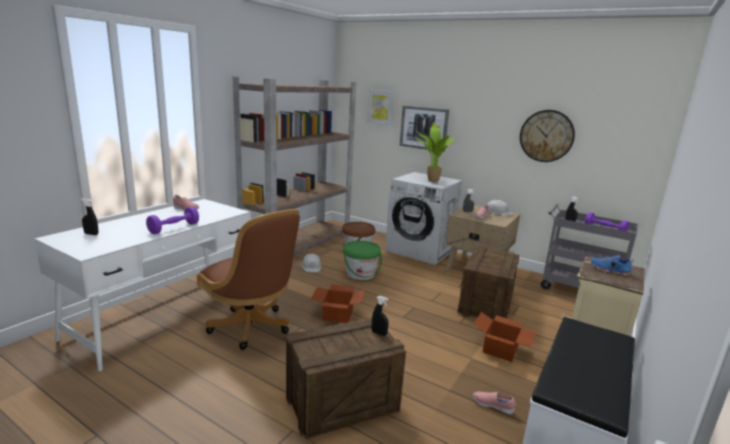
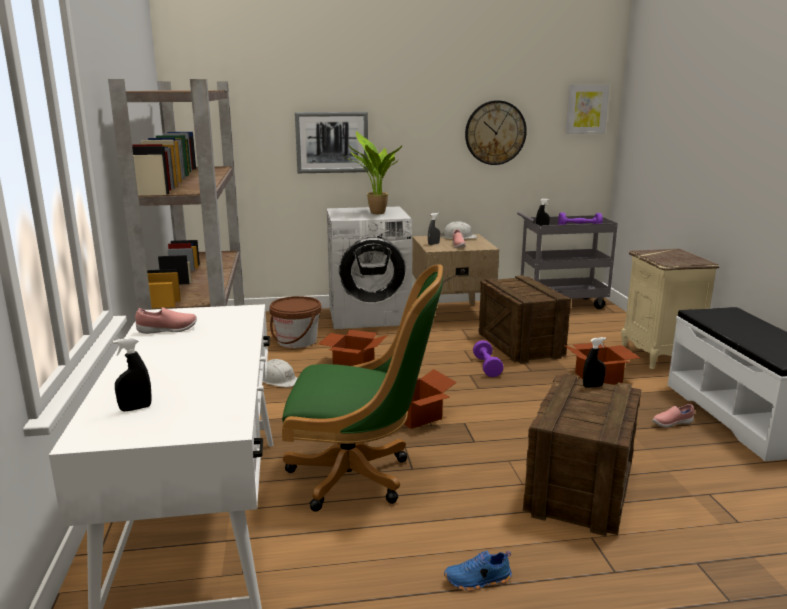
camera: 40 degrees left, 0 degrees up
purple dumbbell [146,207,199,234] -> purple dumbbell moved to [473,340,504,377]
brown office chair [197,209,300,350] -> green office chair [282,264,443,512]
green bucket [343,241,382,280] -> cardboard box [318,330,387,366]
picture [367,90,395,125] -> picture moved to [565,85,610,134]
blue shoe [590,255,634,275] -> blue shoe moved to [444,550,512,591]

